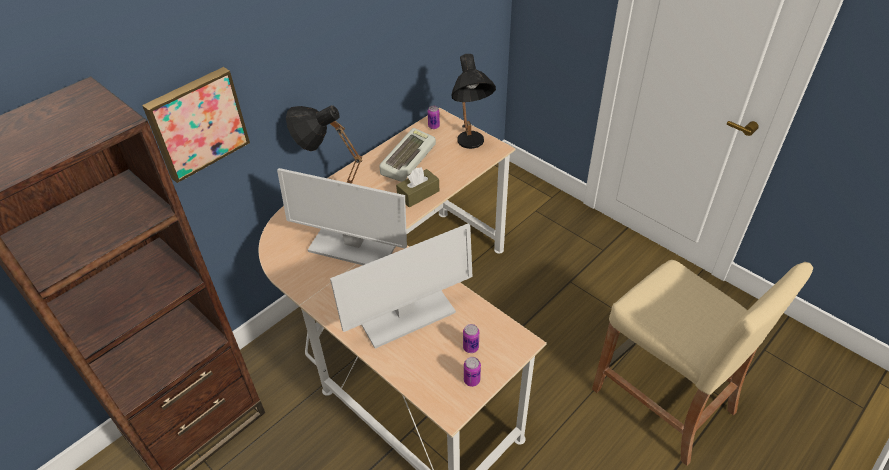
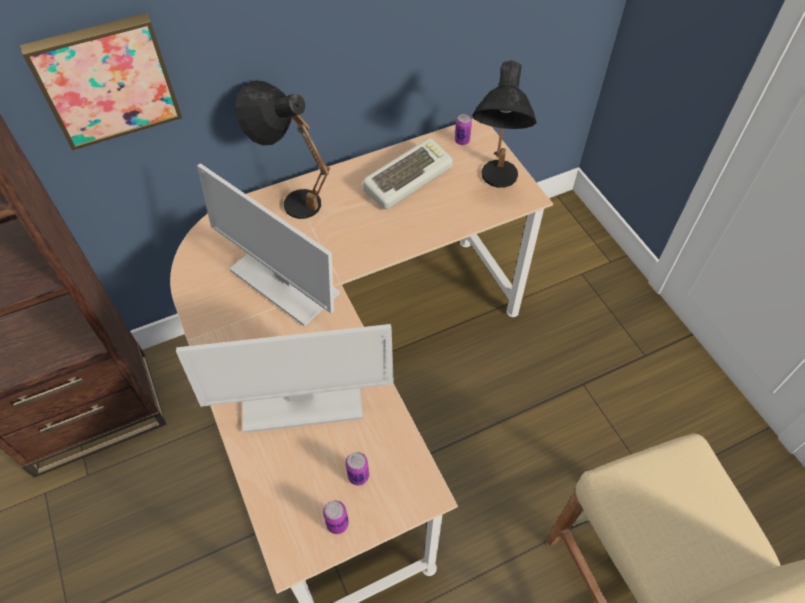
camera: 20 degrees right, 10 degrees up
brown tissue box [396,167,439,208] -> none

